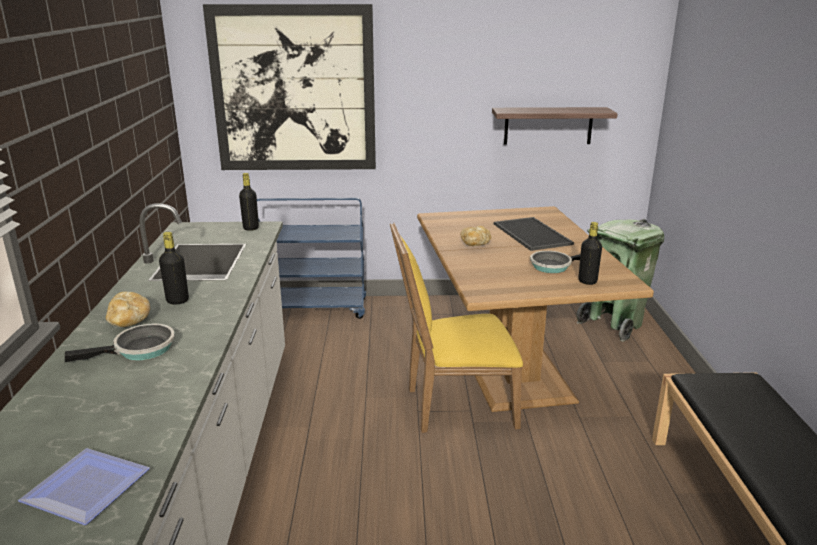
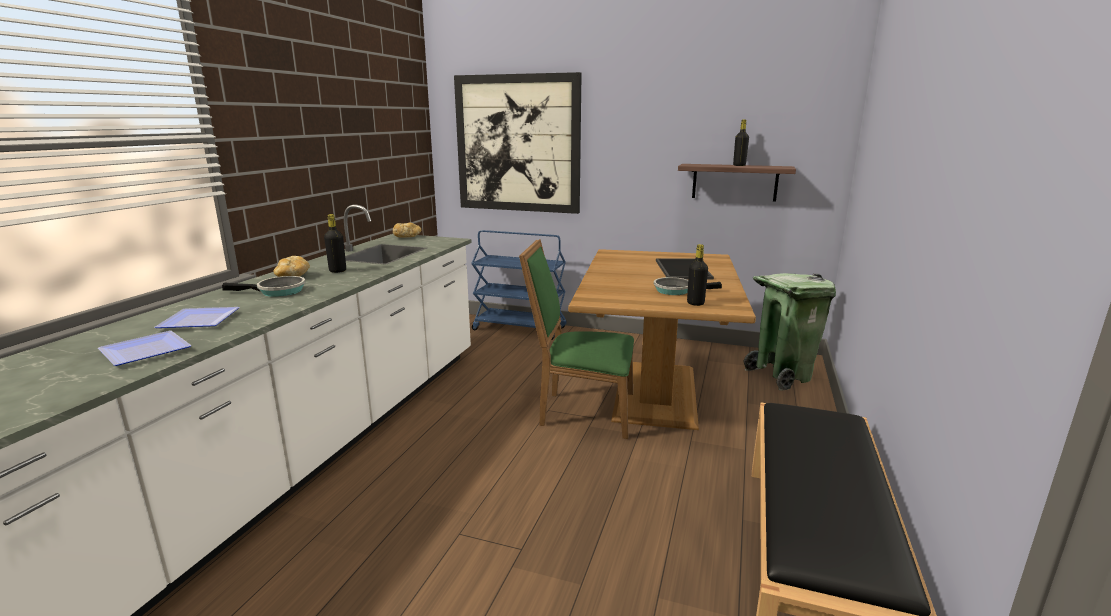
camera: 20 degrees right, 5 degrees down
black bottle [239,173,259,231] -> black bottle moved to [733,120,749,166]
yellow chair [390,223,523,433] -> green chair [519,239,634,439]
bread [460,226,491,246] -> bread moved to [393,223,421,238]
none -> plate [154,307,240,328]

